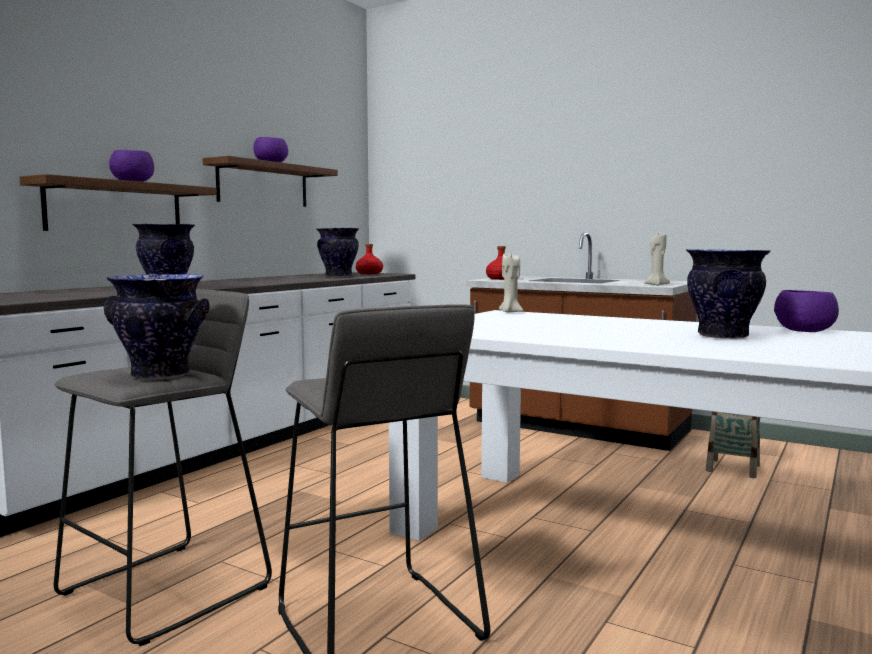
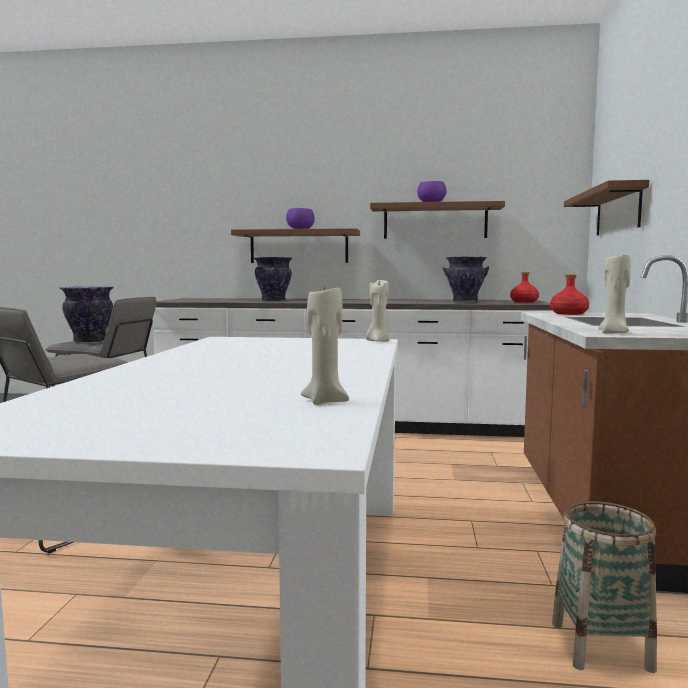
camera: 65 degrees right, 0 degrees up
vase [686,249,771,339] -> none
purple bowl [774,290,839,332] -> beige candle [301,284,349,405]
none -> brown shelf [564,180,649,236]

